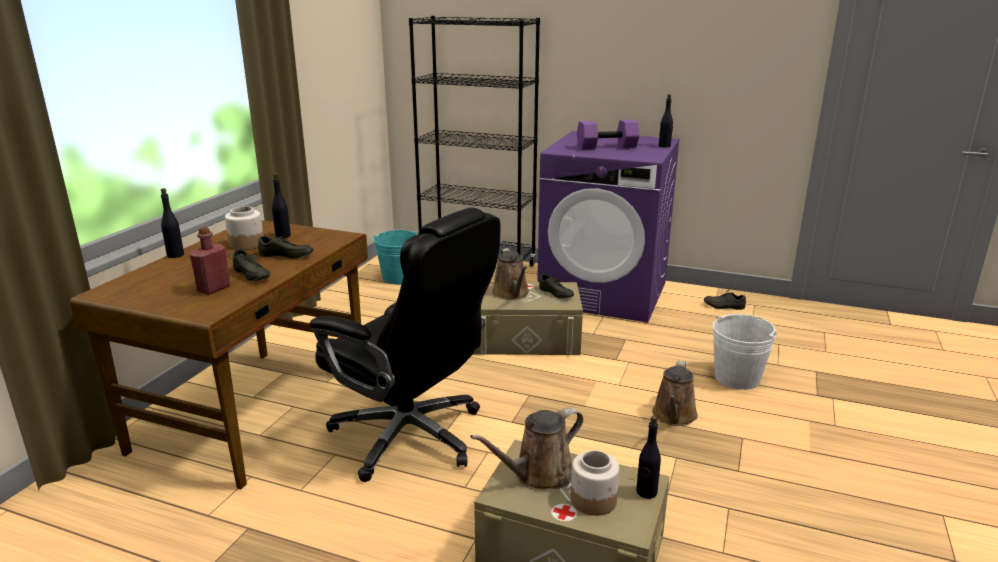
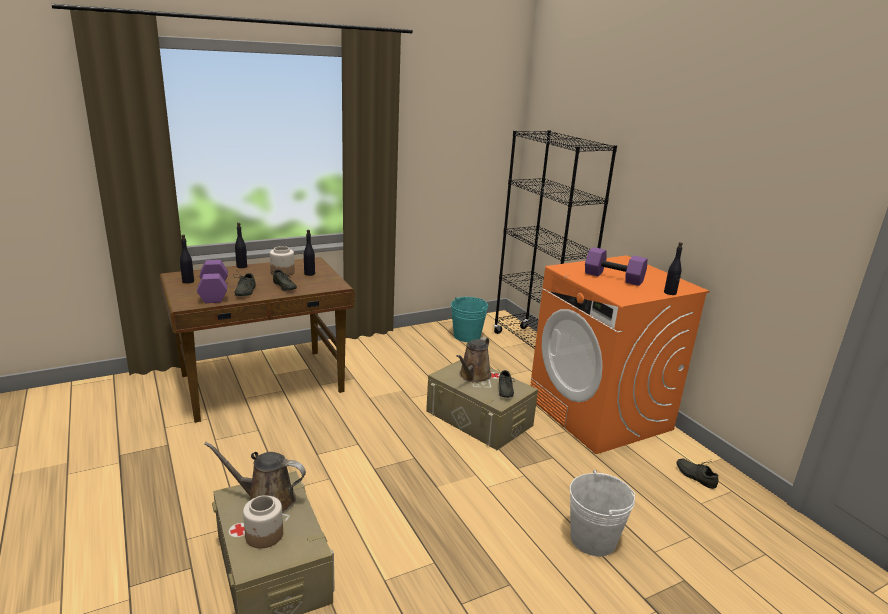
camera: 40 degrees right, 0 degrees up
red bottle [190,227,230,295] -> purple dumbbell [197,260,228,303]
black office chair [310,208,500,482] -> none
purple washing machine [537,131,680,322] -> orange washing machine [530,255,709,454]
black bottle [636,416,661,499] -> black bottle moved to [180,235,194,284]
brown watering can [652,361,698,426] -> none

